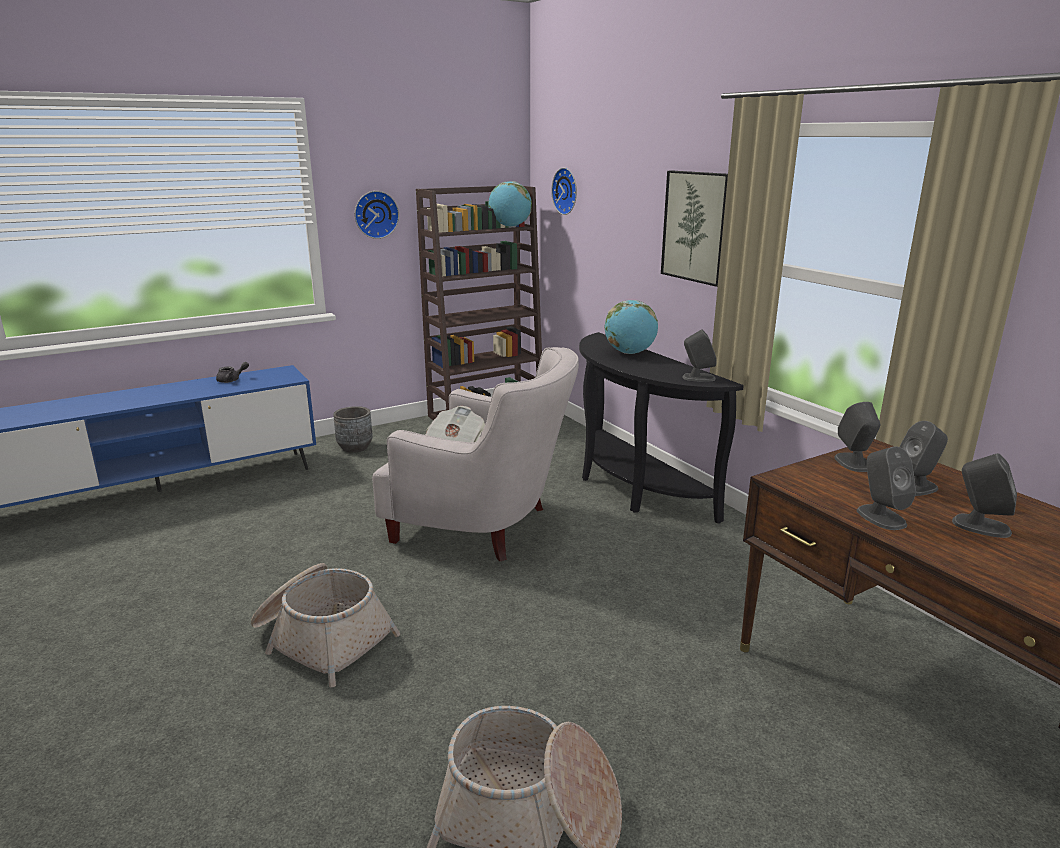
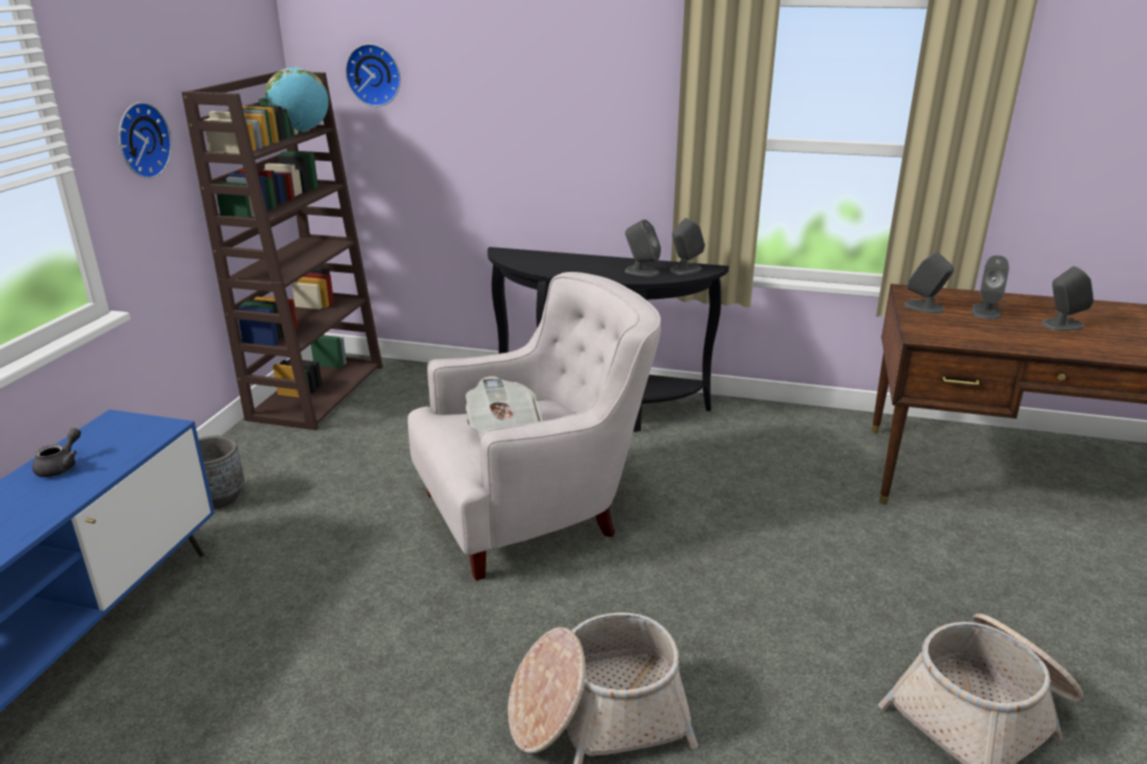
camera: 45 degrees left, 5 degrees up
globe [605,300,658,354] -> none
picture [661,171,728,287] -> none
grey speaker [857,446,916,530] -> grey speaker moved to [625,219,661,277]

